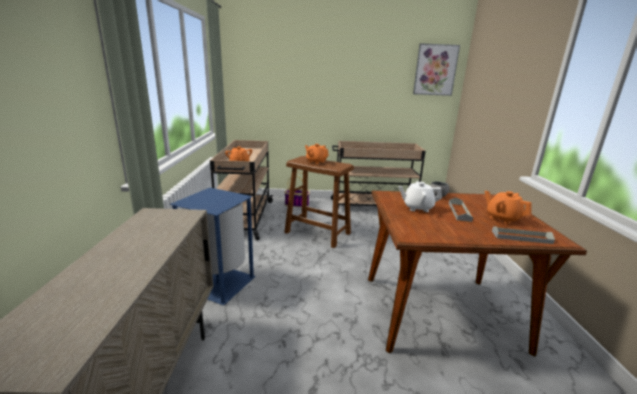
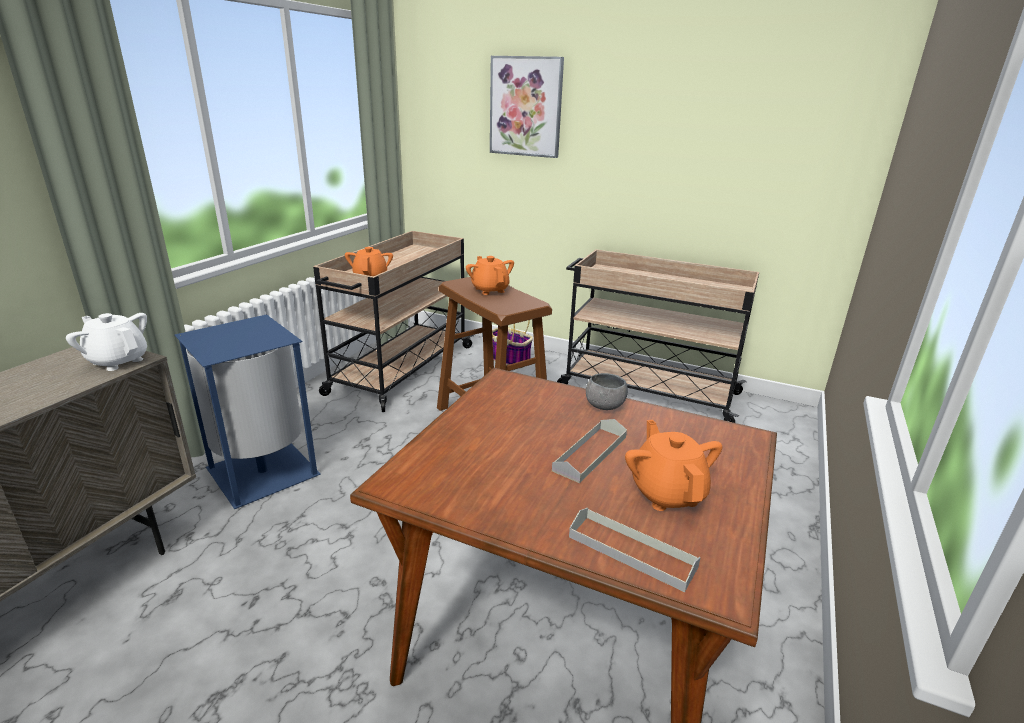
camera: 25 degrees right, 5 degrees up
white teapot [398,181,442,212] -> white teapot moved to [66,313,147,371]
picture [413,43,460,96] -> picture moved to [490,56,564,158]

